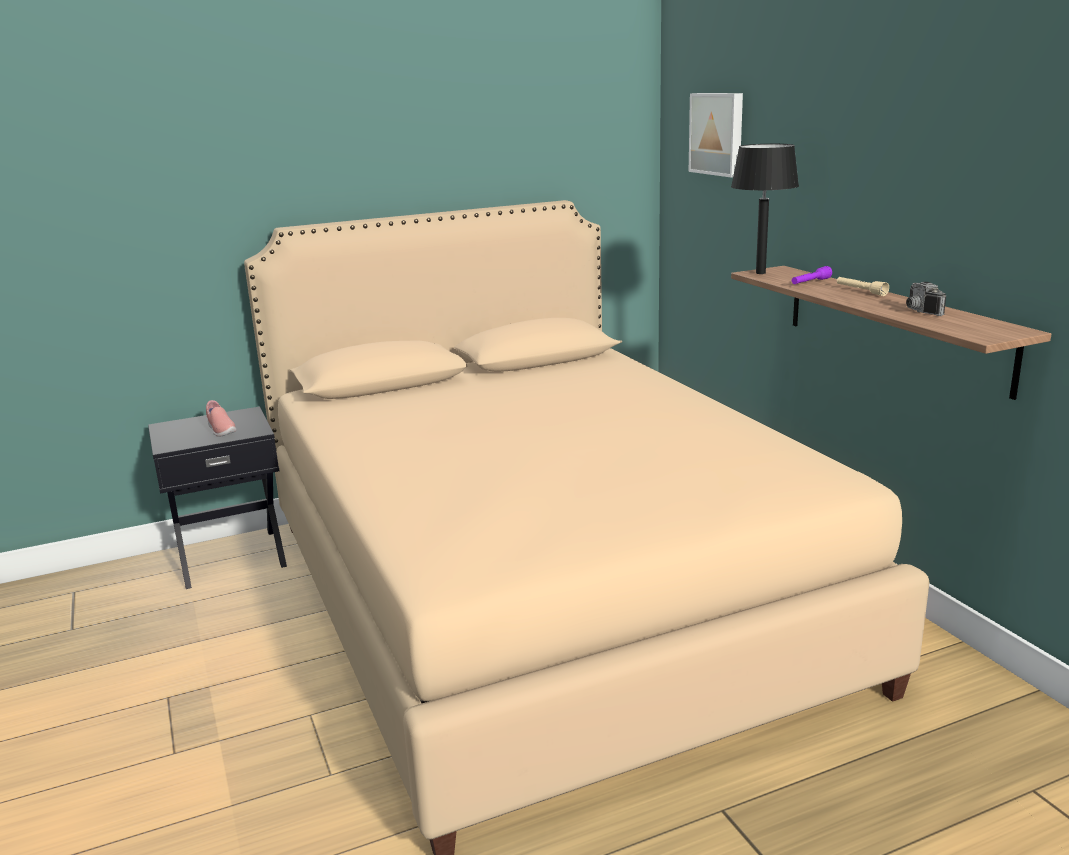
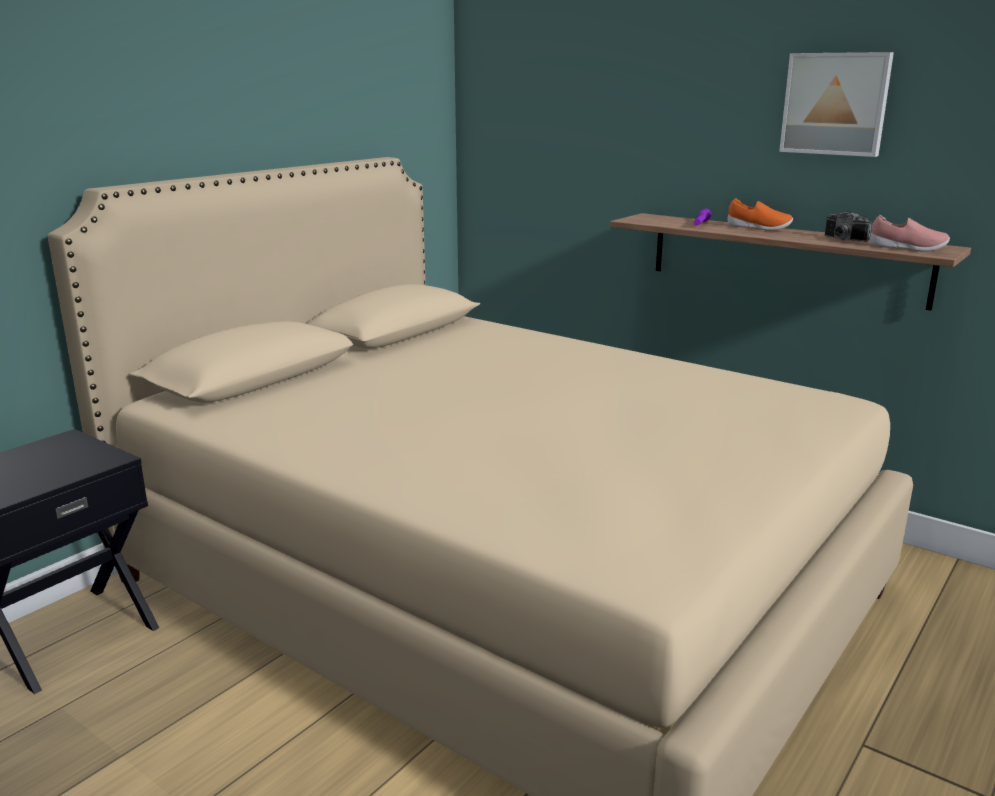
camera: 30 degrees left, 0 degrees up
pink shoe [206,400,236,437] -> pink shoe moved to [870,215,950,252]
picture [689,93,743,178] -> picture moved to [779,52,894,157]
black table lamp [731,144,799,274] -> none
beige flashlight [837,277,889,296] -> orange shoe [728,198,793,231]

